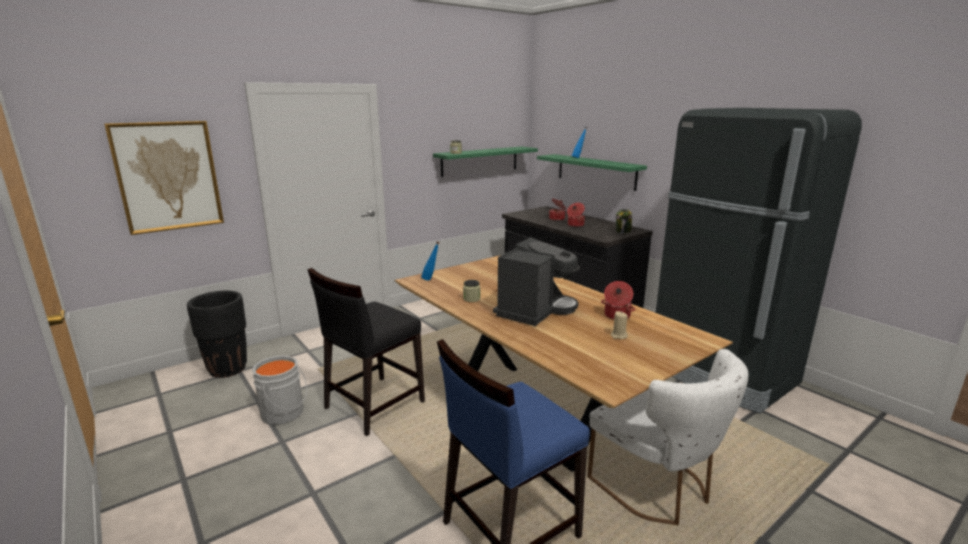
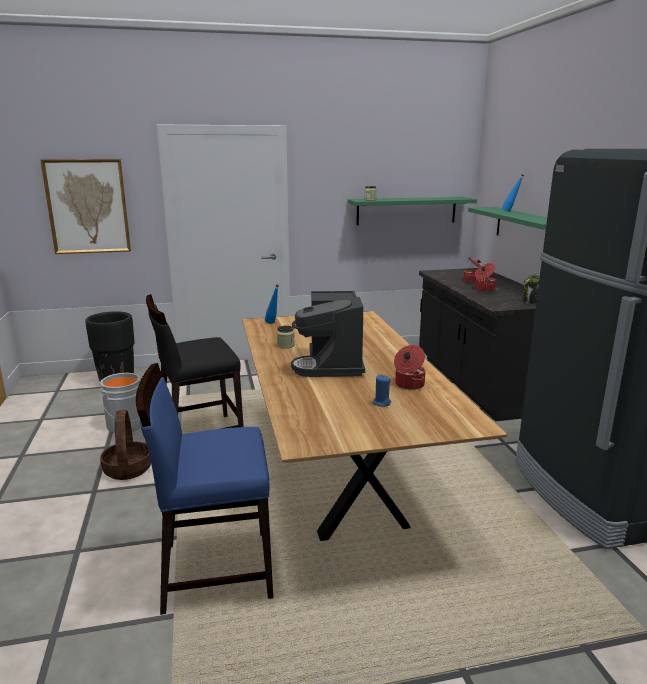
camera: 25 degrees right, 0 degrees up
coffee machine [493,237,580,326] -> coffee machine turned 120 degrees clockwise [291,291,365,377]
white chair [587,349,749,525] -> none
beige candle [610,311,628,339] -> blue candle [372,374,391,407]
none -> basket [100,410,151,480]

